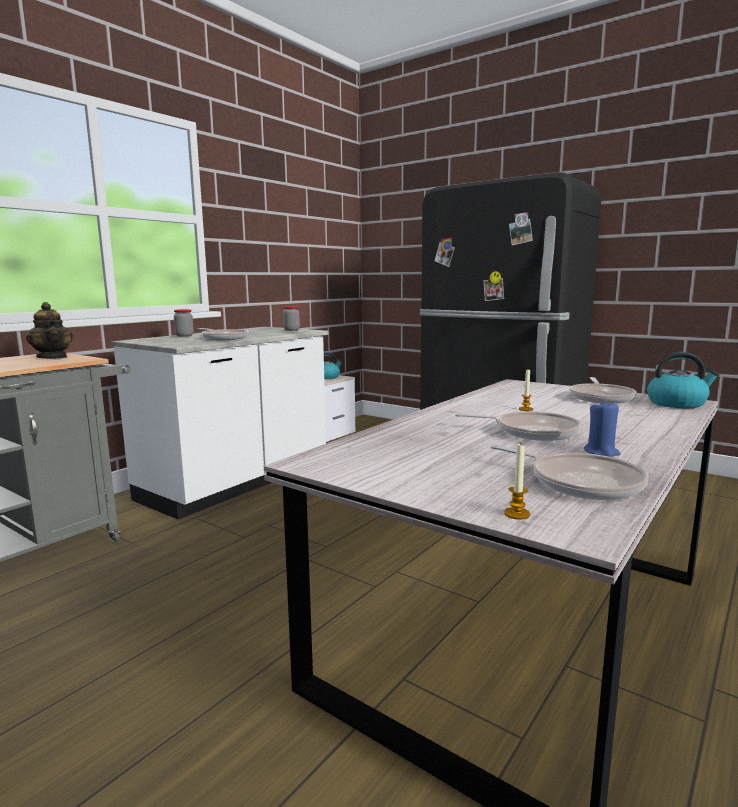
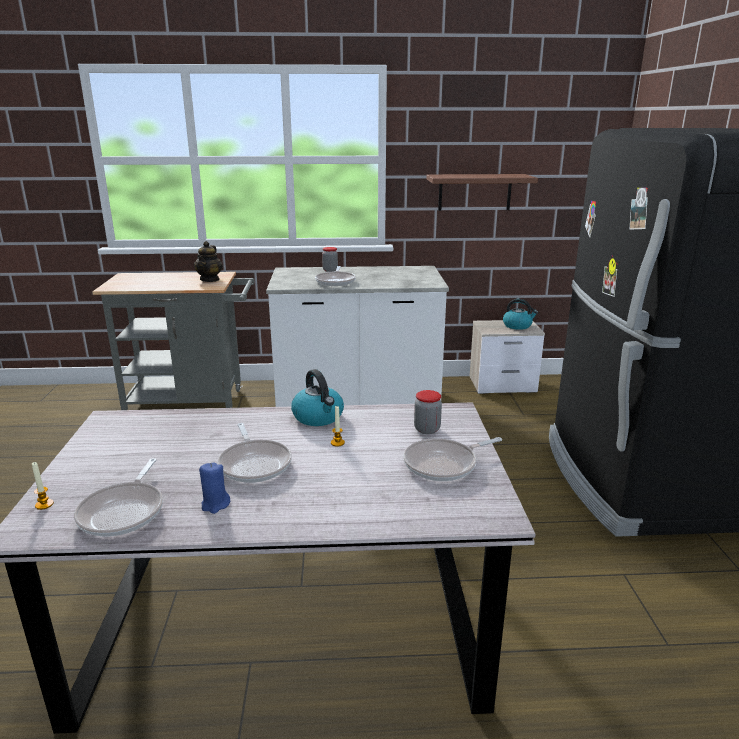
camera: 50 degrees right, 10 degrees up
jar [283,306,300,331] -> jar moved to [414,390,442,434]
kettle [647,352,720,408] -> kettle moved to [291,369,344,426]
none -> brown shelf [426,174,538,211]

